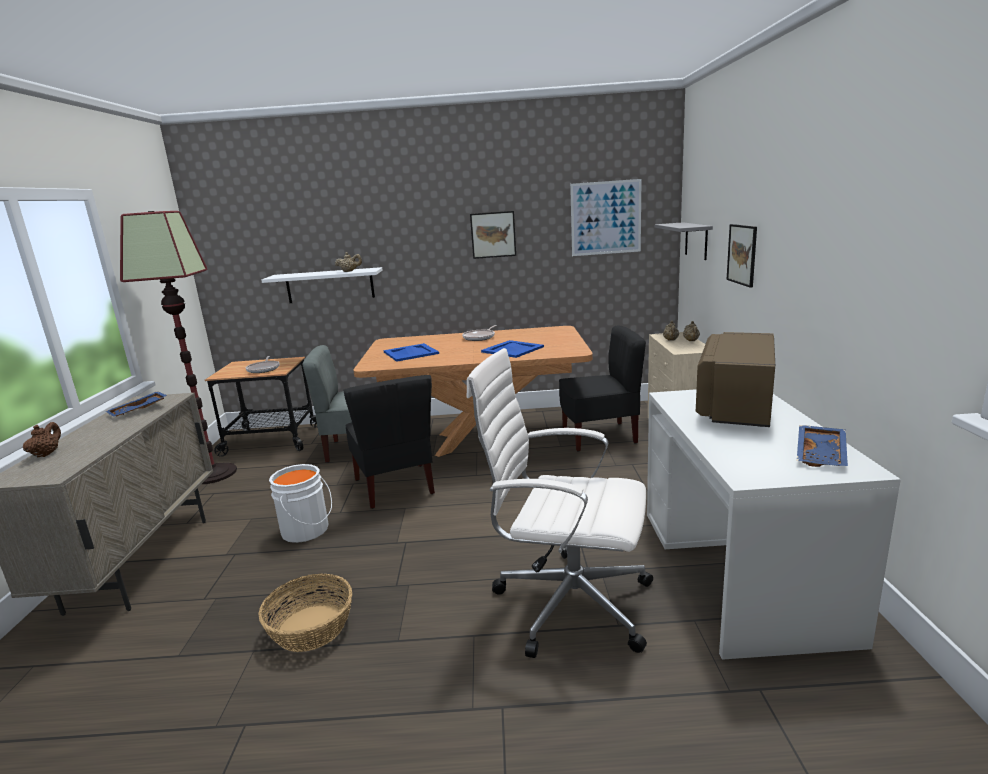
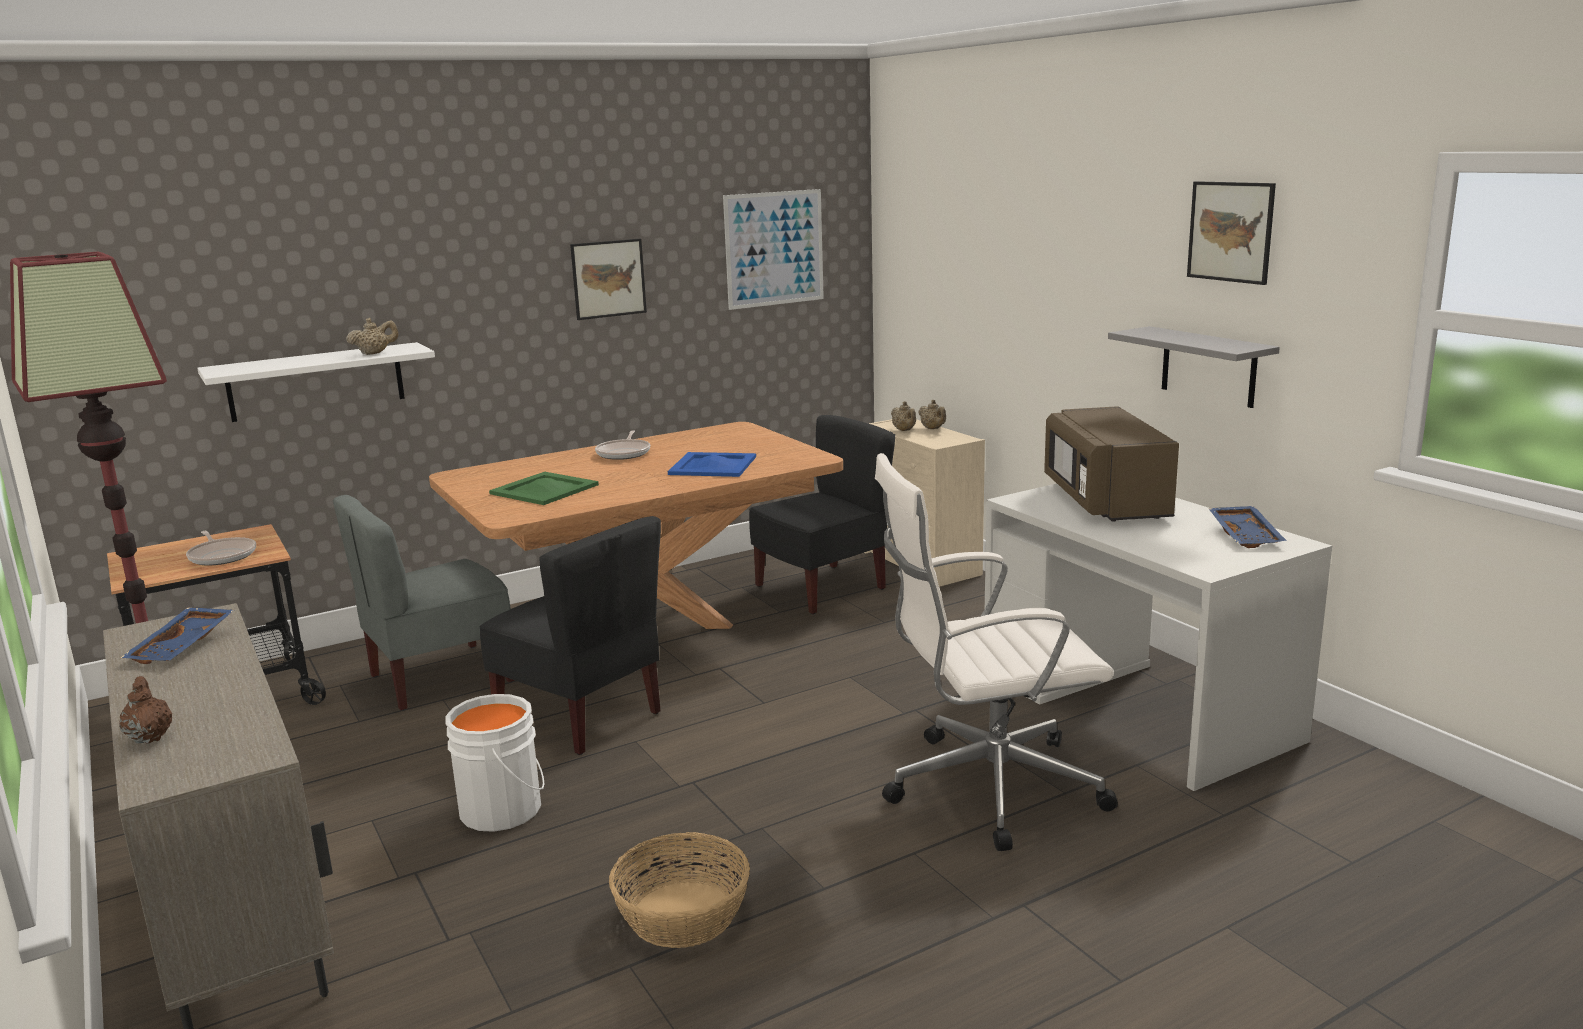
camera: 30 degrees left, 0 degrees up
blue tray [384,343,439,362] -> green tray [489,472,599,505]
grey shelf [655,222,713,260] -> grey shelf moved to [1108,326,1280,408]
picture [727,224,757,288] -> picture moved to [1187,181,1276,285]

